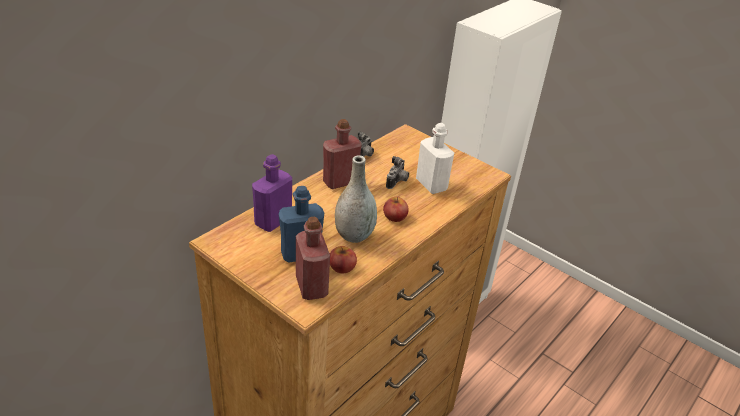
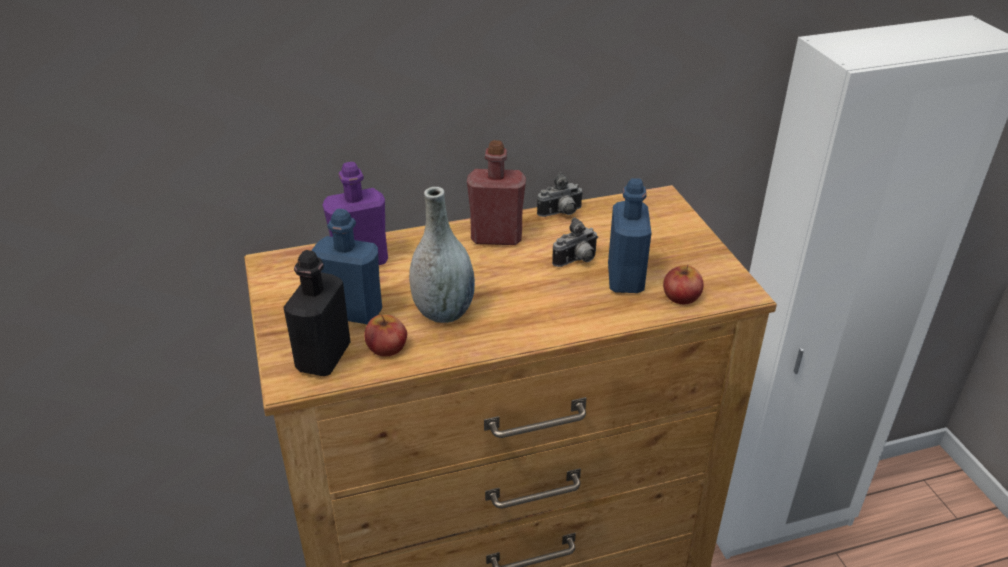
camera: 35 degrees right, 0 degrees up
red bottle [296,216,330,300] -> black bottle [283,250,351,376]
apple [383,196,409,222] -> apple moved to [663,265,704,304]
white bottle [416,123,454,194] -> blue bottle [608,178,651,293]

